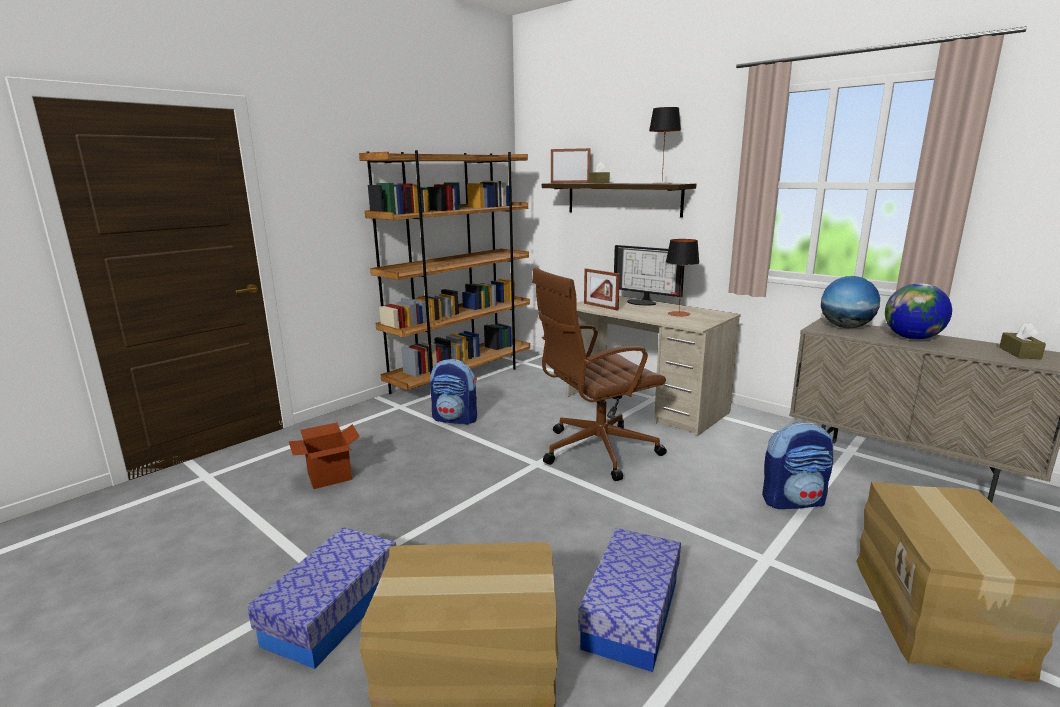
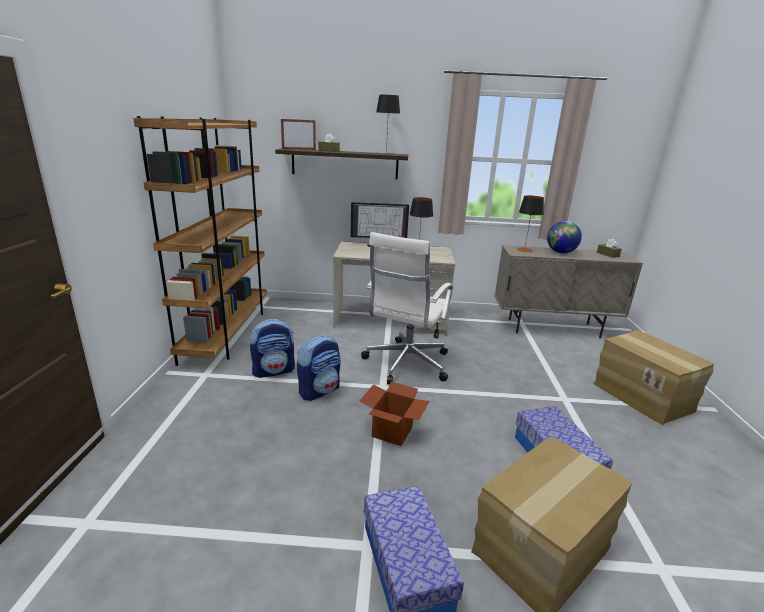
camera: 40 degrees left, 5 degrees up
cardboard box [289,422,360,489] -> cardboard box moved to [359,382,429,446]
brown office chair [532,268,667,481] -> white office chair [361,232,453,384]
picture frame [584,268,620,311] -> none
backpack [762,422,833,509] -> backpack moved to [297,335,340,401]
globe [821,276,880,329] -> table lamp [517,195,544,252]

